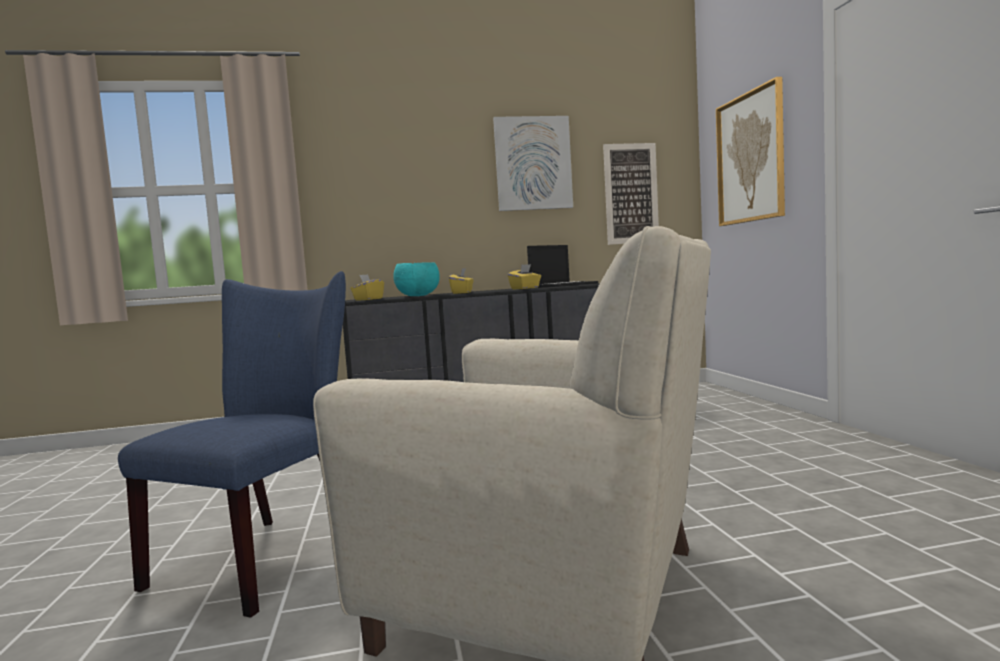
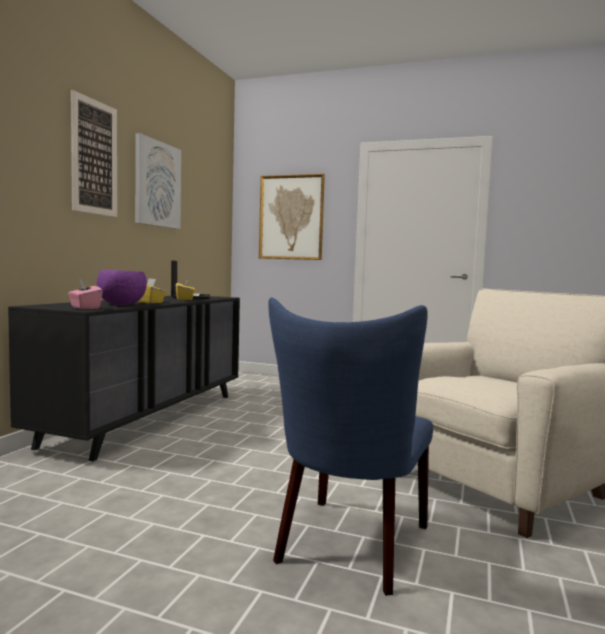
camera: 60 degrees left, 0 degrees up
blue chair [118,271,346,618] -> blue chair turned 120 degrees counterclockwise [269,297,433,596]
yellow tissue box [350,274,384,301] -> pink tissue box [68,279,102,309]
turquoise bowl [393,262,440,296] -> purple bowl [97,269,147,305]
picture [603,143,659,245] -> picture moved to [71,90,117,217]

